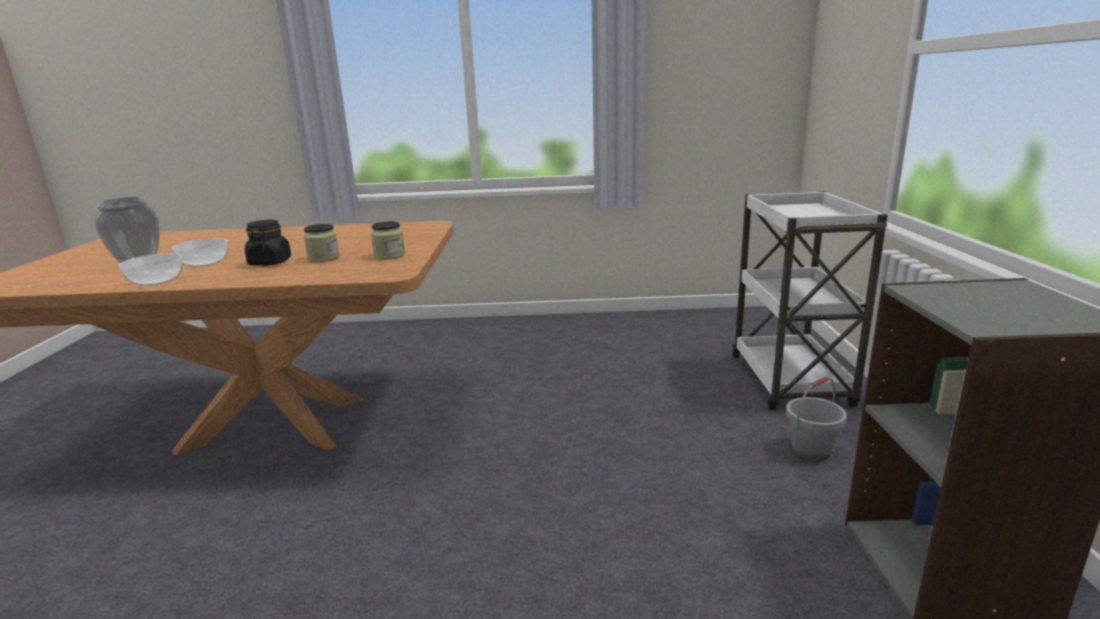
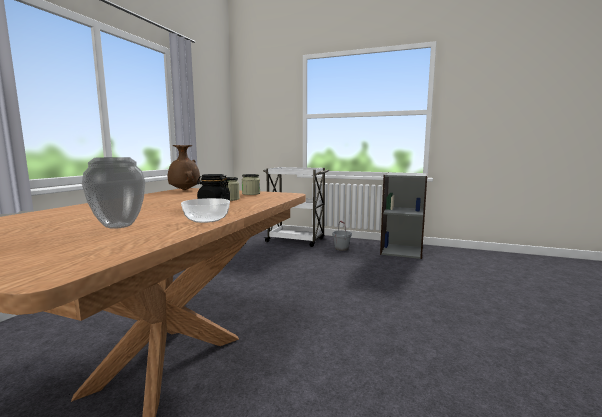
camera: 70 degrees left, 10 degrees down
bowl [172,238,228,267] -> none
none -> brown vase [168,145,200,190]

